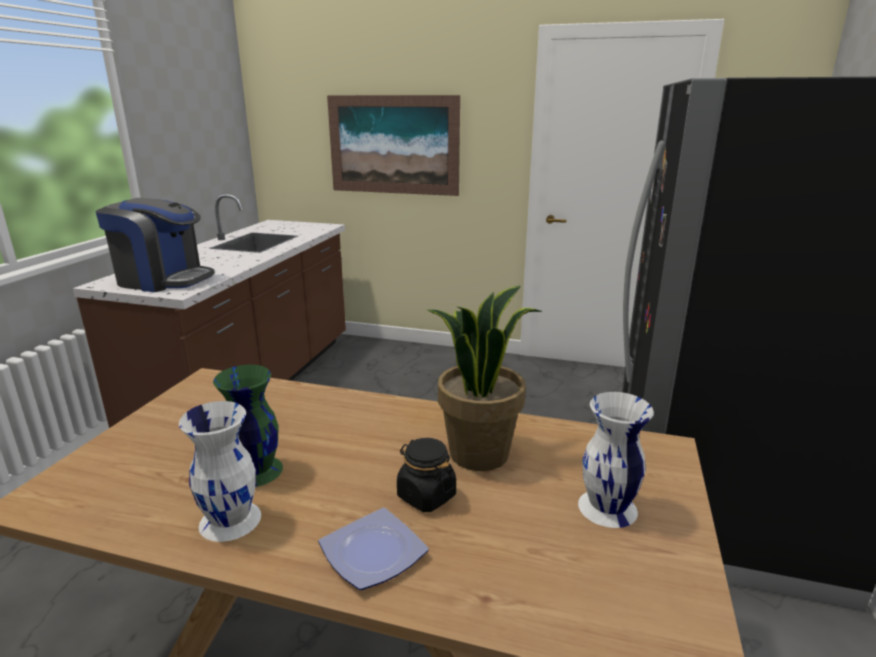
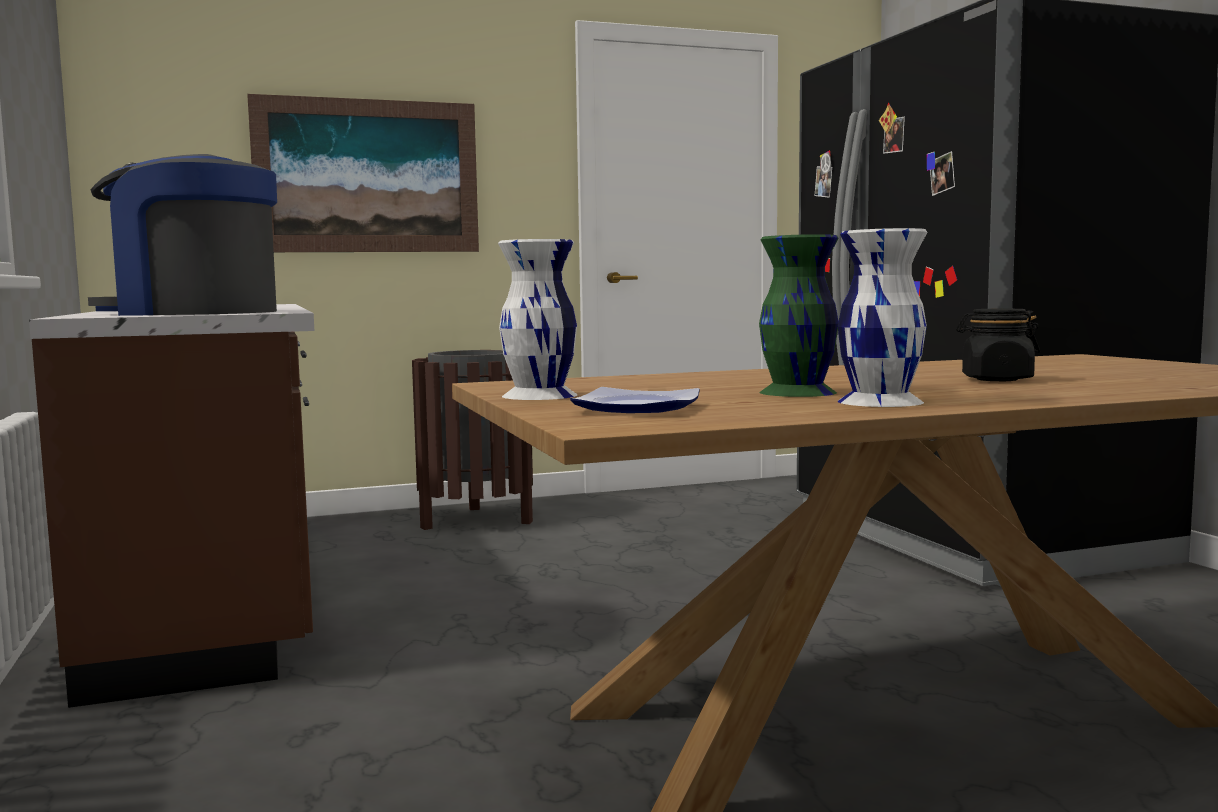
camera: 35 degrees left, 15 degrees down
coffee machine [95,198,215,292] -> coffee machine turned 150 degrees counterclockwise [88,154,277,316]
plate [318,508,429,590] -> plate moved to [570,387,700,413]
potted plant [427,286,542,471] -> none
white vase [578,392,654,528] -> white vase moved to [498,239,578,400]
none -> brown trash can [412,350,533,530]

